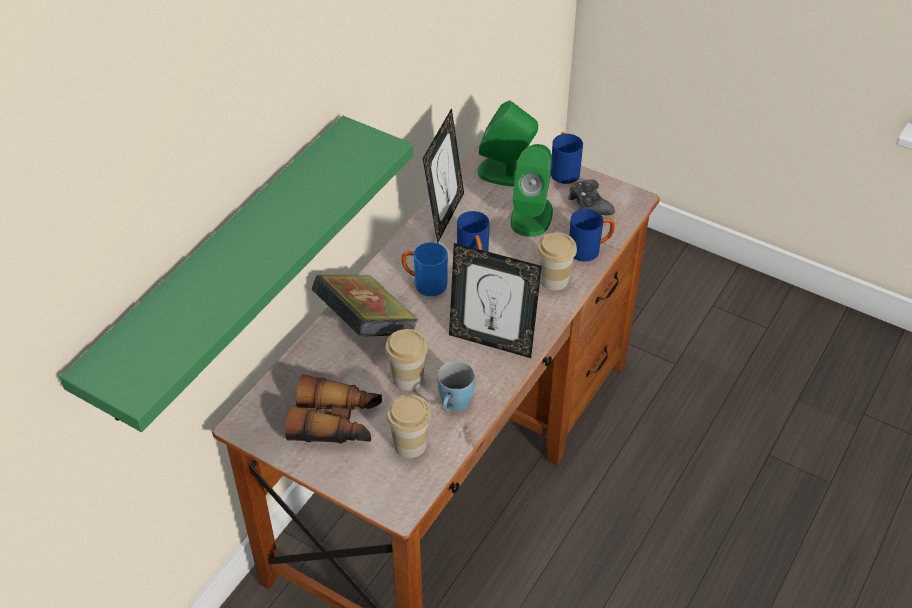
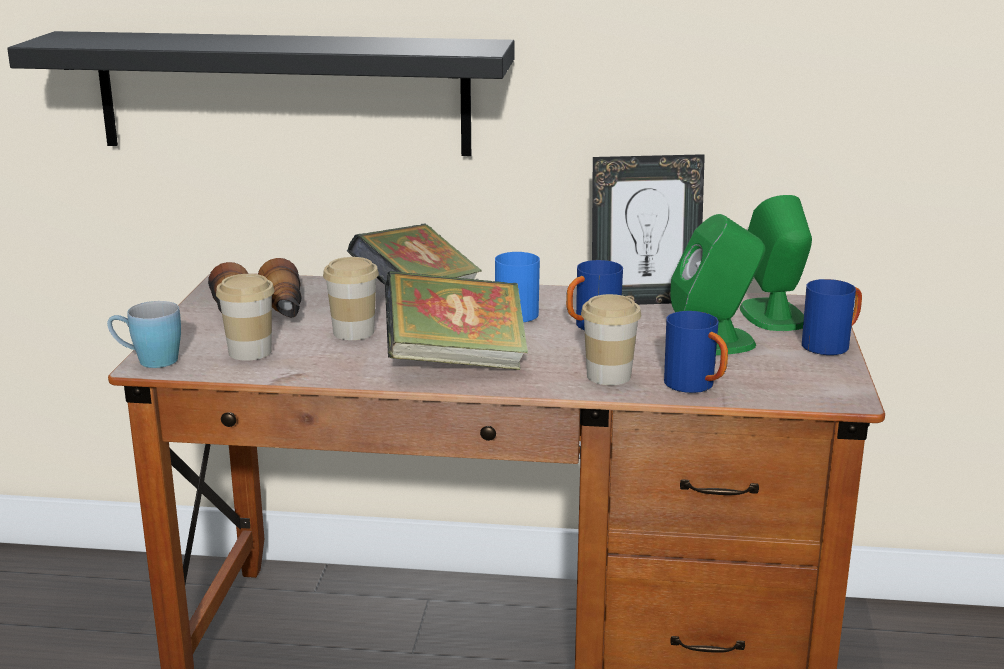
camera: 65 degrees right, 25 degrees down
green shelf [59,116,413,432] -> black shelf [7,31,515,156]
blue mug [437,361,475,412] -> blue mug moved to [107,301,181,368]
picture frame [449,243,542,358] -> book [385,271,528,370]
black game controller [568,180,615,215] -> none

